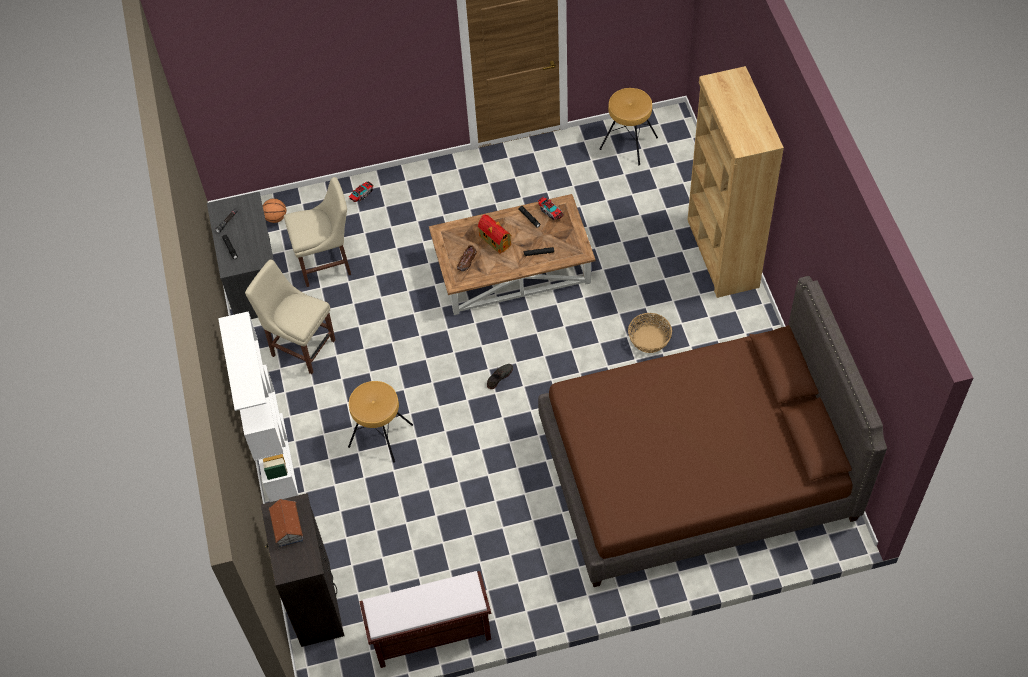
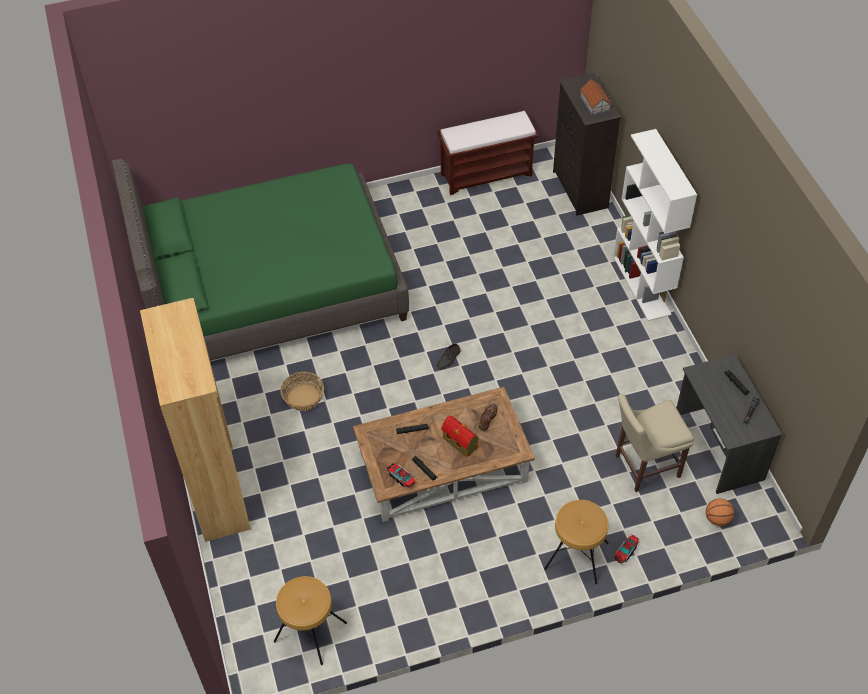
camera: 175 degrees right, 5 degrees down
beige chair [245,260,335,374] -> none
brown stool [348,381,413,463] -> brown stool moved to [544,500,609,584]
brown bed [538,276,887,587] -> green bed [112,159,409,360]

